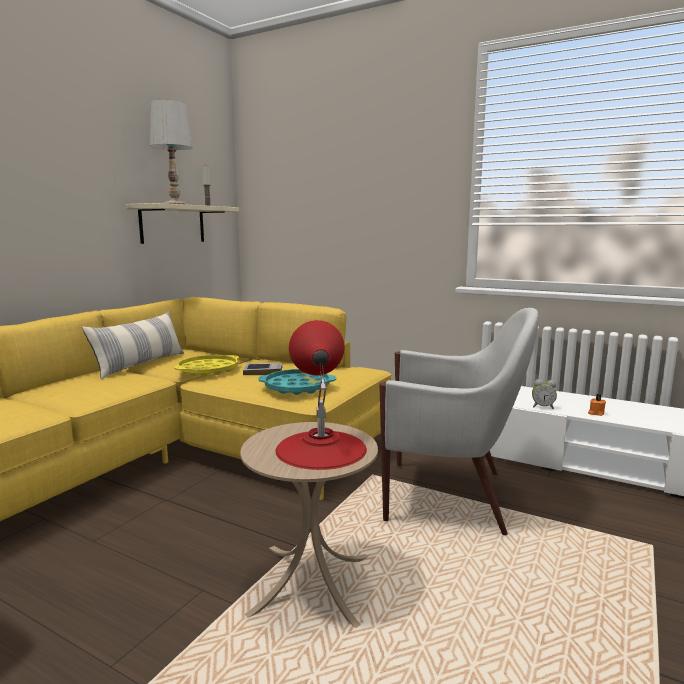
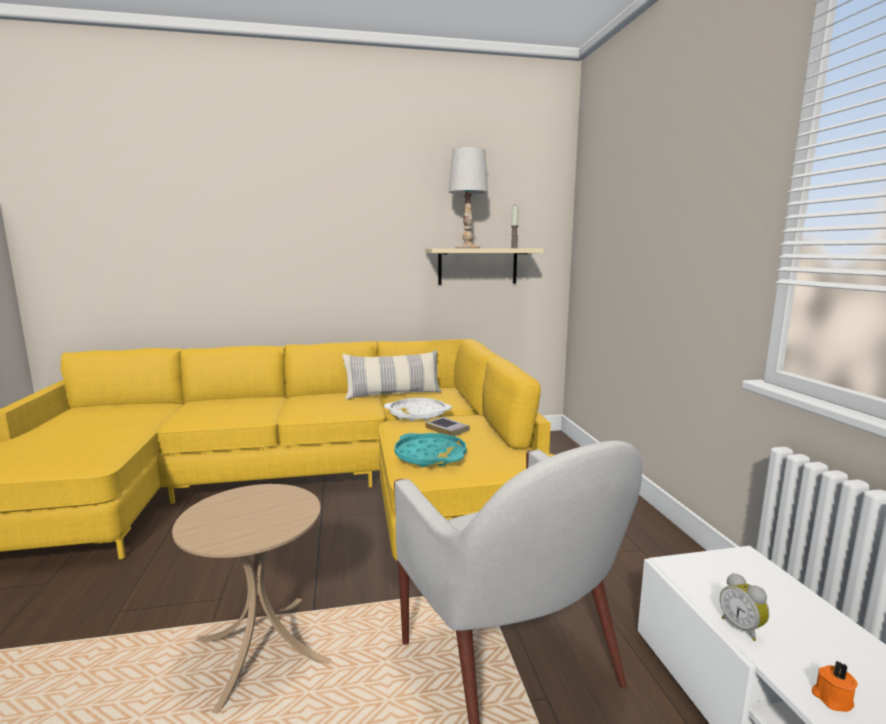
camera: 50 degrees right, 0 degrees up
yellow tray [174,355,239,377] -> white tray [384,398,452,421]
red table lamp [275,320,367,470] -> none

